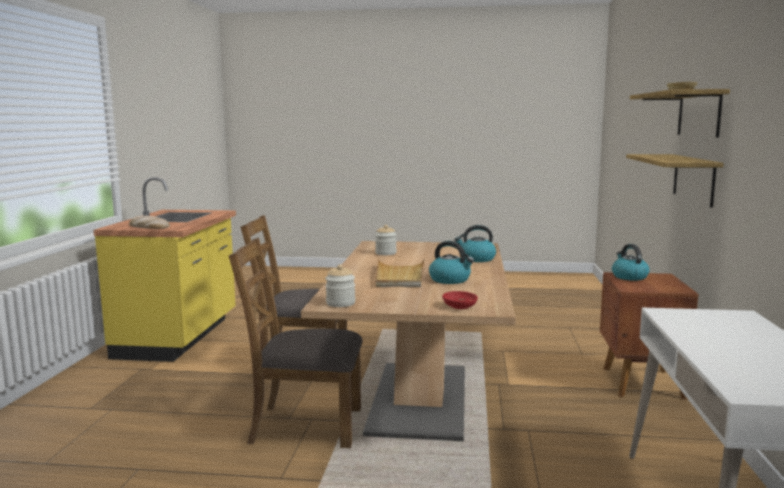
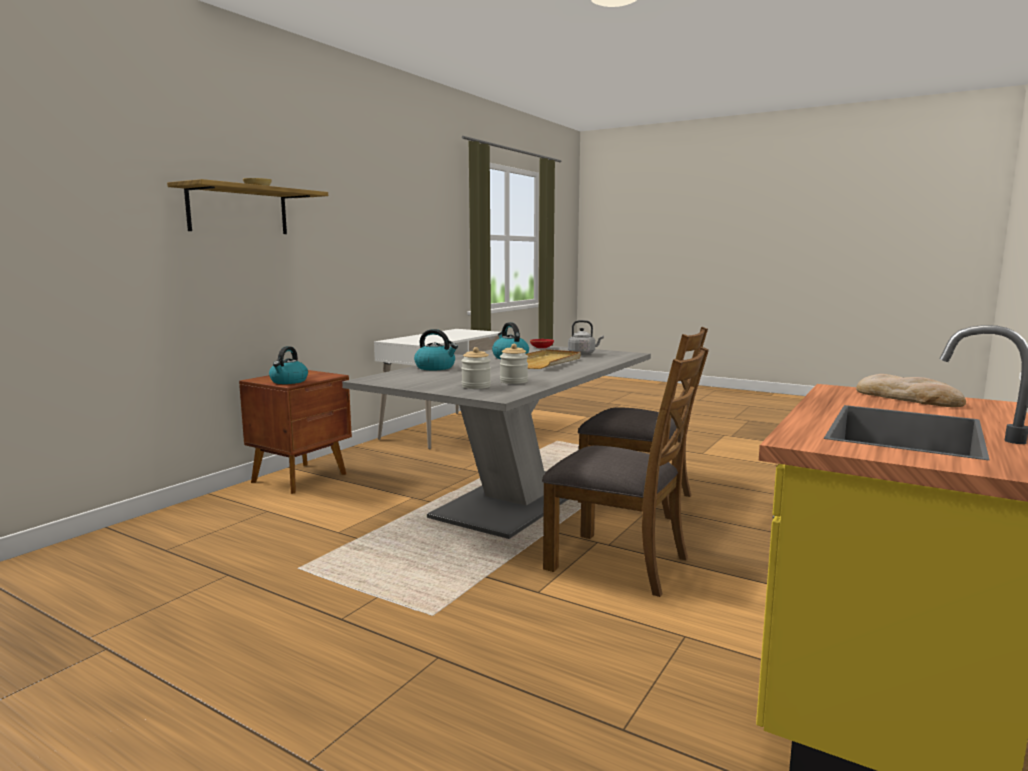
camera: 155 degrees left, 0 degrees up
brown dining table [301,241,516,441] -> grey dining table [342,344,651,539]
jar [325,264,355,307] -> jar moved to [461,347,491,389]
shelf [626,154,724,208] -> none
none -> grey kettle [568,320,604,355]

